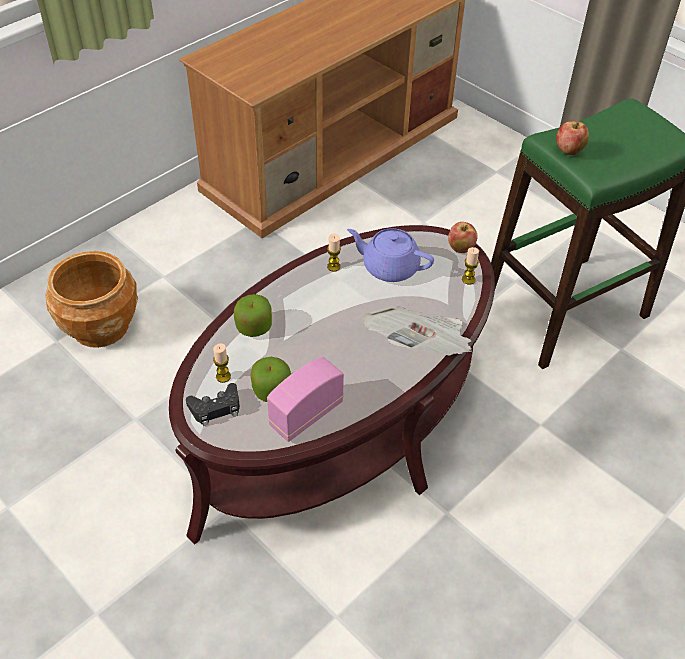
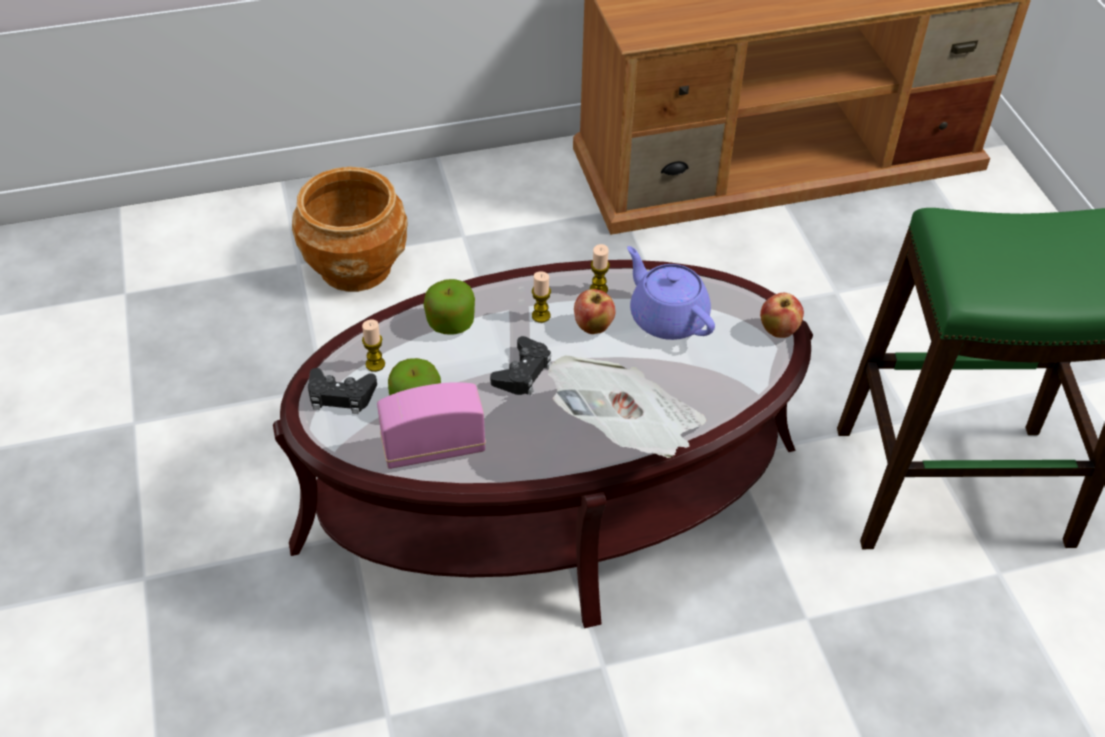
camera: 30 degrees right, 0 degrees up
candle [462,247,479,285] -> candle moved to [532,271,551,323]
apple [556,121,589,155] -> apple moved to [574,289,616,334]
none -> black game controller [490,336,552,395]

